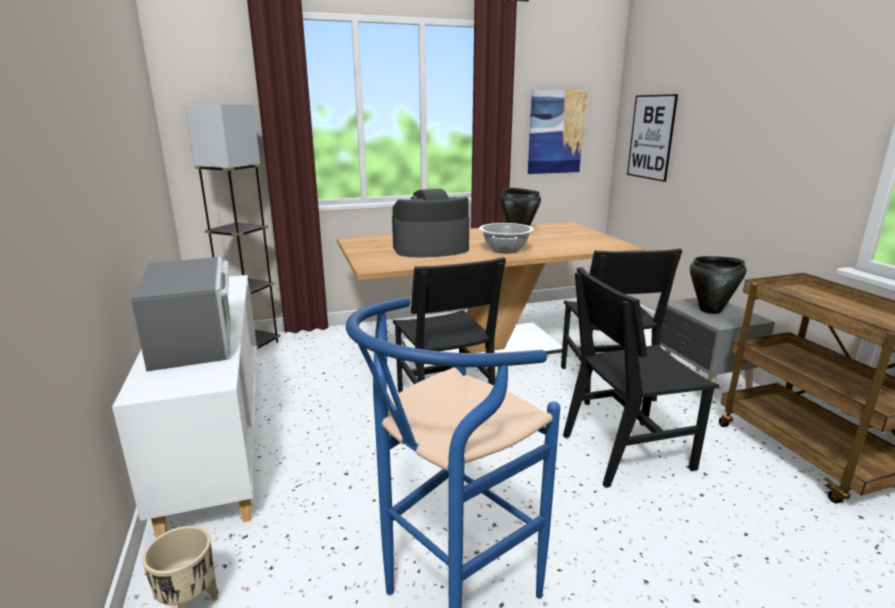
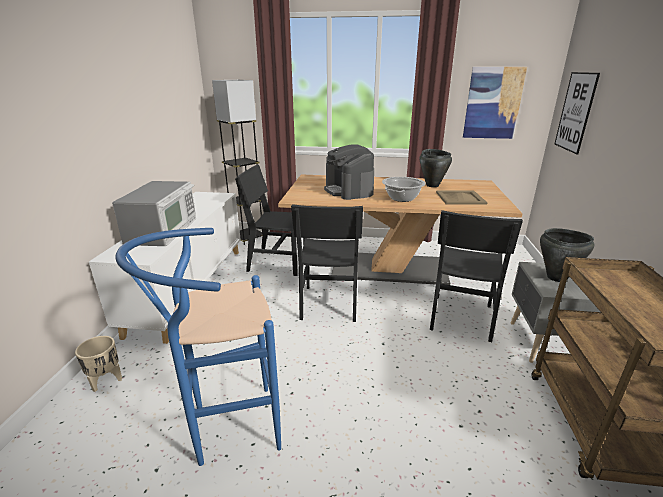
camera: 25 degrees right, 5 degrees up
coffee machine [392,189,469,257] -> coffee machine turned 120 degrees counterclockwise [324,144,374,200]
black chair [563,267,719,488] -> black chair moved to [235,165,305,276]
none -> beige tray [436,191,488,205]

